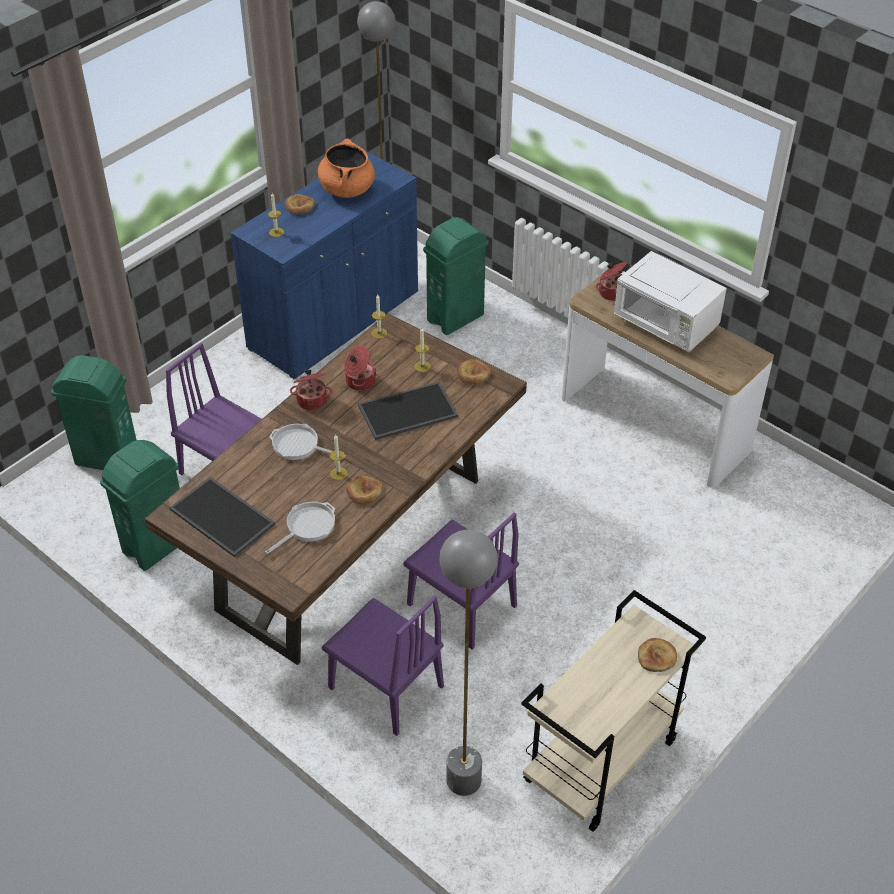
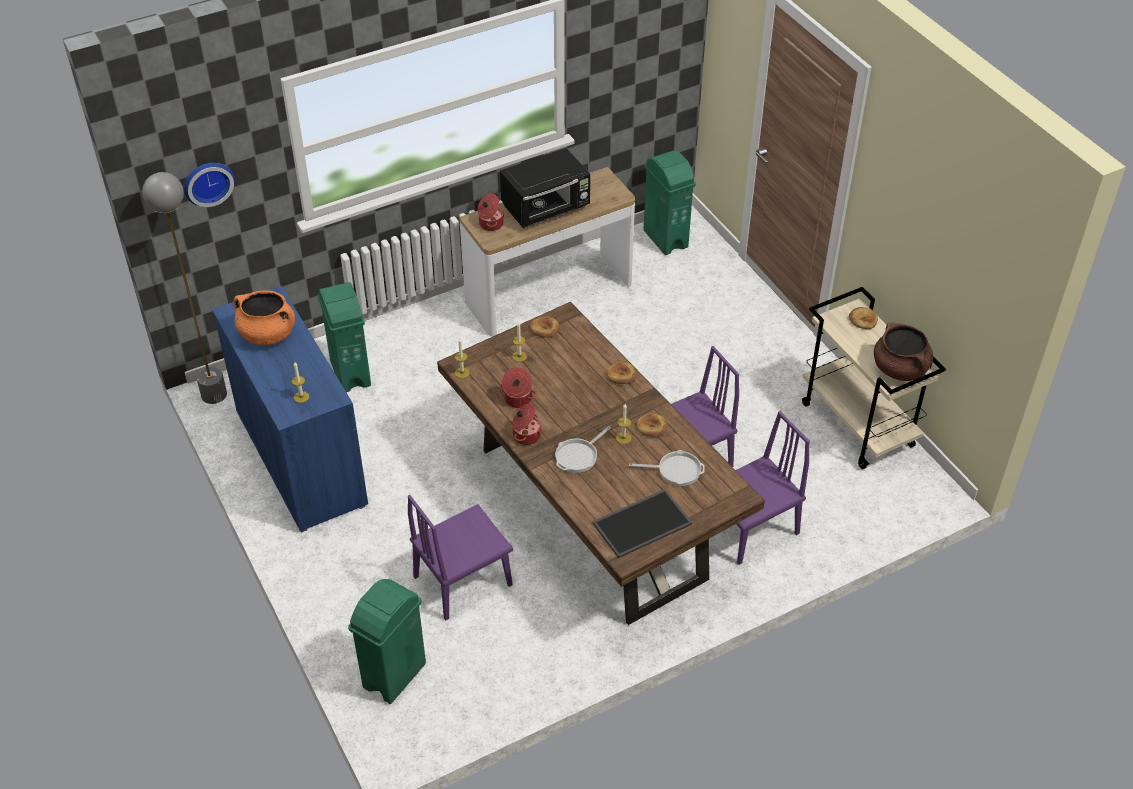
camera: 70 degrees left, 0 degrees up
green trash can [100,440,180,571] -> green trash can moved to [644,150,696,255]
frying pan [265,502,335,554] -> frying pan turned 120 degrees clockwise [629,450,705,486]
bread [284,194,315,215] -> bread moved to [607,362,637,384]
tray [358,382,458,440] -> none
grey floor lamp [439,530,498,796] -> none
white microwave [614,251,727,352] -> black microwave [500,148,590,228]
none -> wall clock [184,163,235,207]
none -> brown cooking pot [874,322,933,381]

